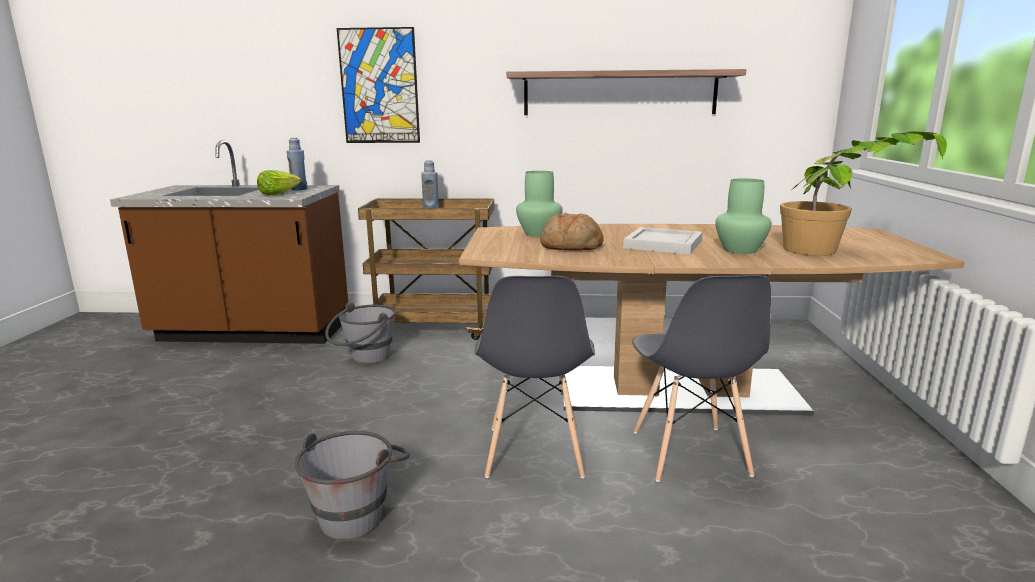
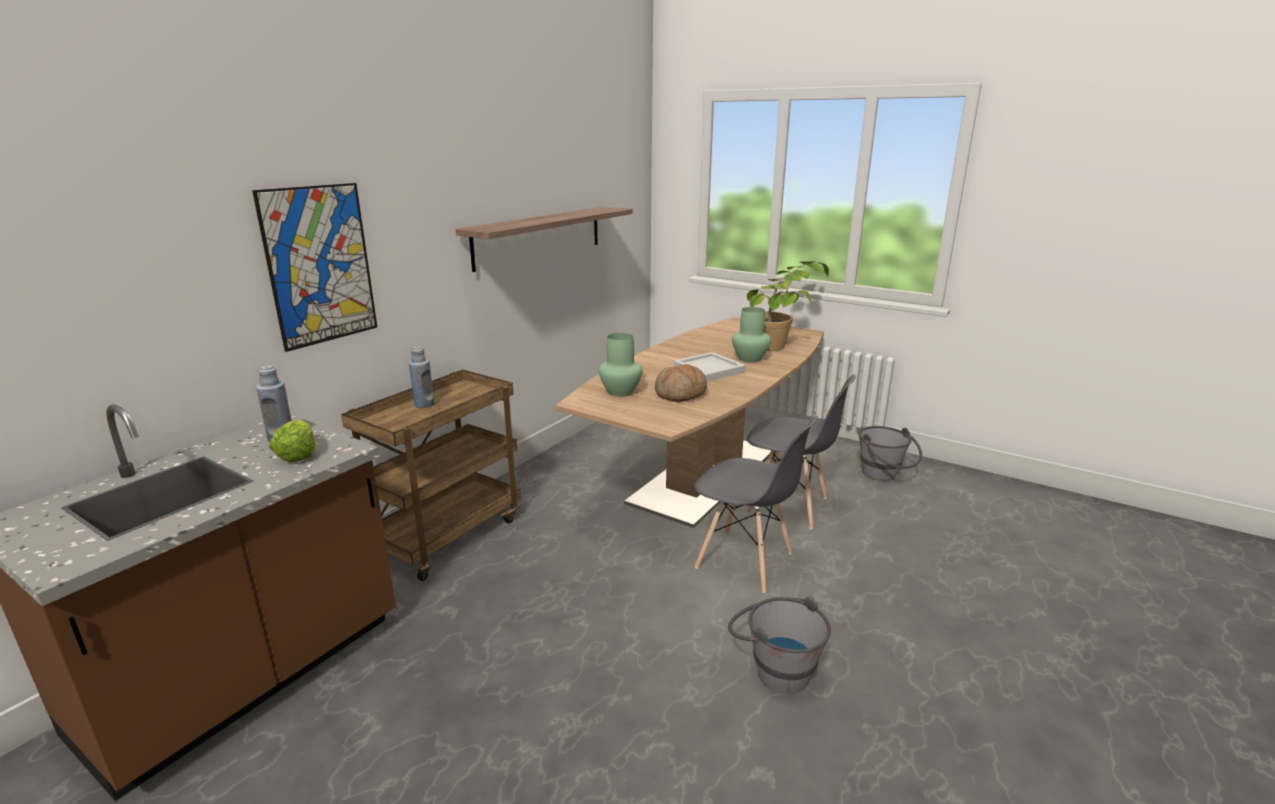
camera: 60 degrees left, 5 degrees up
grey bucket [325,302,396,364] -> grey bucket moved to [858,426,922,481]

